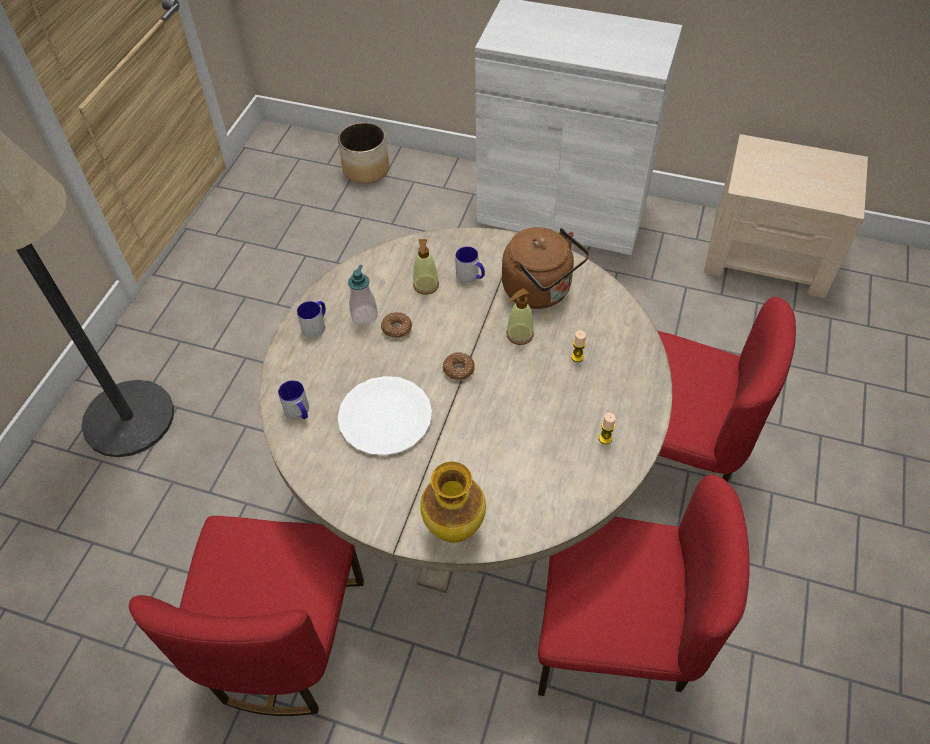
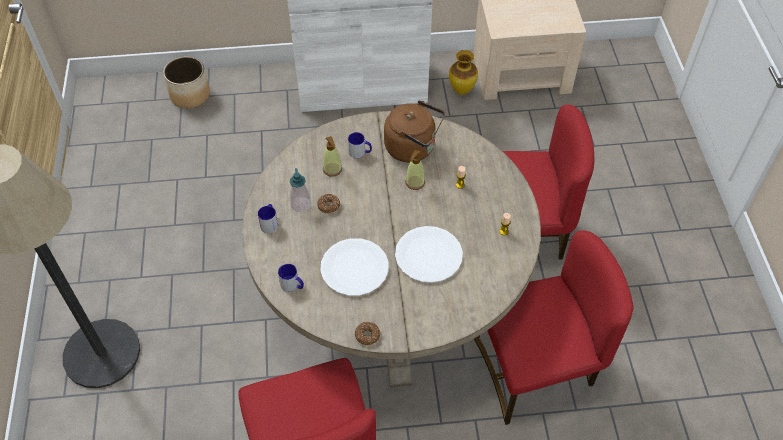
camera: 25 degrees left, 0 degrees up
vase [420,462,486,543] -> vase moved to [449,50,478,95]
donut [443,352,475,380] -> donut moved to [355,322,380,345]
none -> white plate [395,226,463,283]

